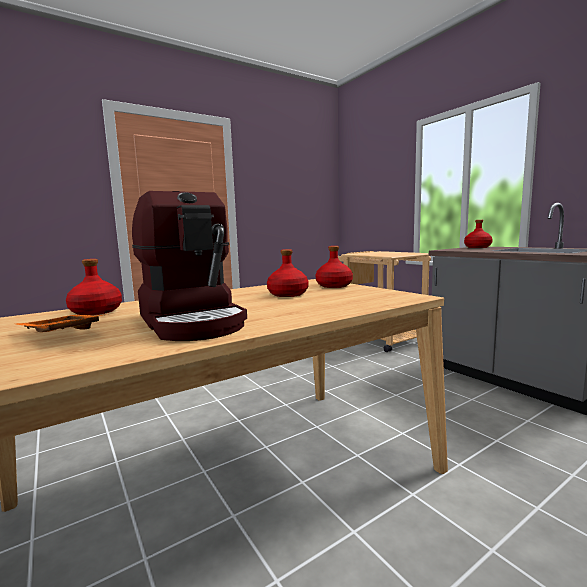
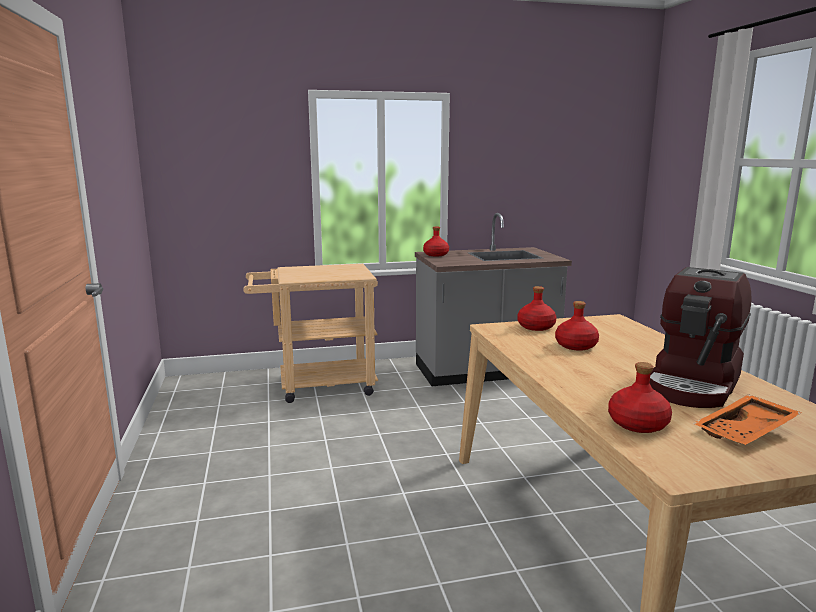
camera: 70 degrees left, 5 degrees up
coffee machine [132,191,247,341] -> coffee machine turned 135 degrees clockwise [650,267,751,408]

